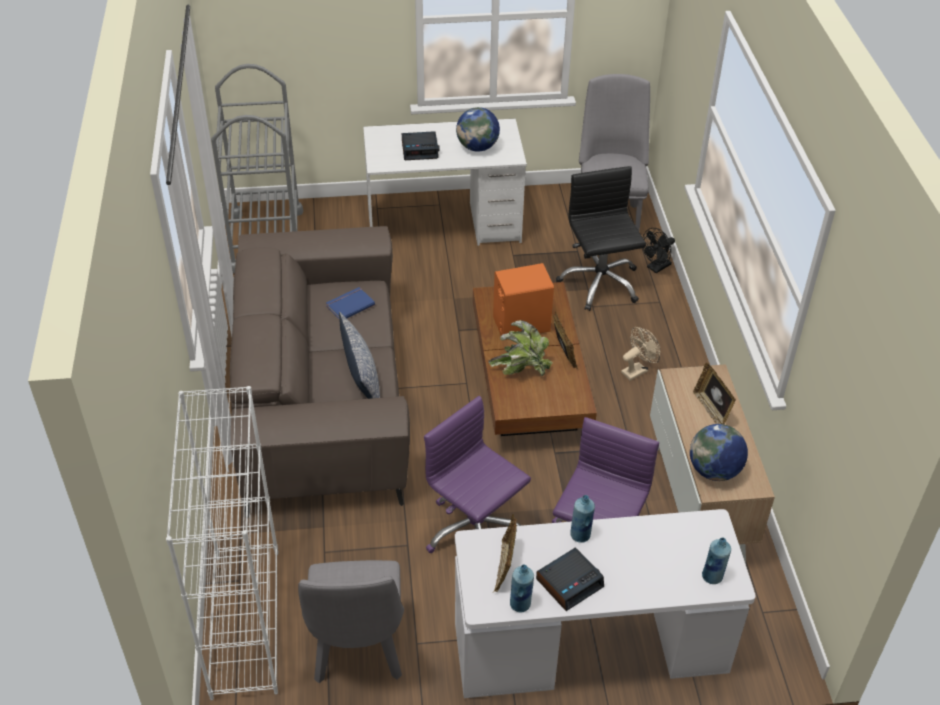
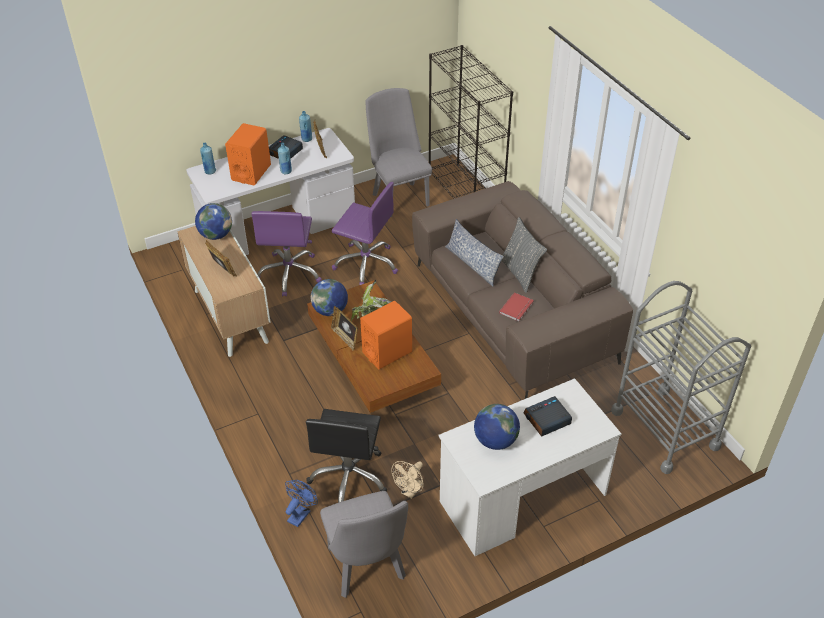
camera: 160 degrees right, 0 degrees up
white bookcase [166,386,278,701] -> black bookcase [429,45,513,199]
blue book [326,287,375,319] -> red book [499,292,534,322]
black office chair [556,166,646,311] -> black office chair turned 45 degrees clockwise [306,409,387,503]
beige fan [621,327,660,381] -> beige fan moved to [391,461,424,499]
black fan [643,228,675,273] -> blue fan [285,480,318,527]
none -> orange speaker [225,123,271,185]
none -> globe [311,279,348,316]
none -> grey pillow [501,217,547,293]

